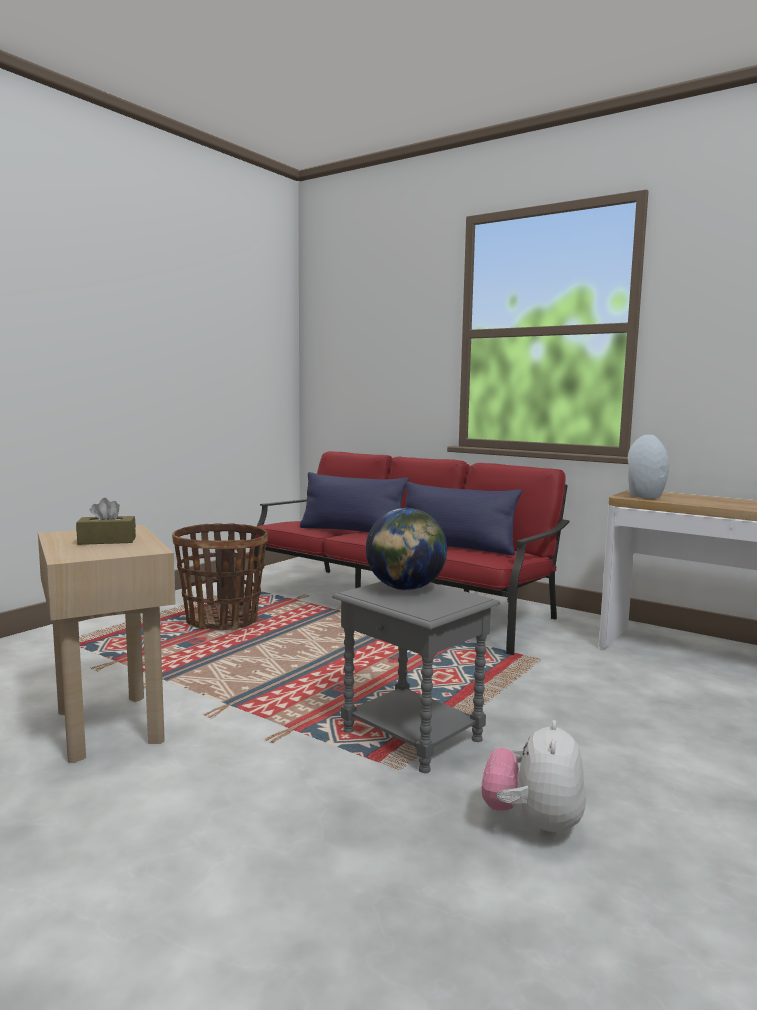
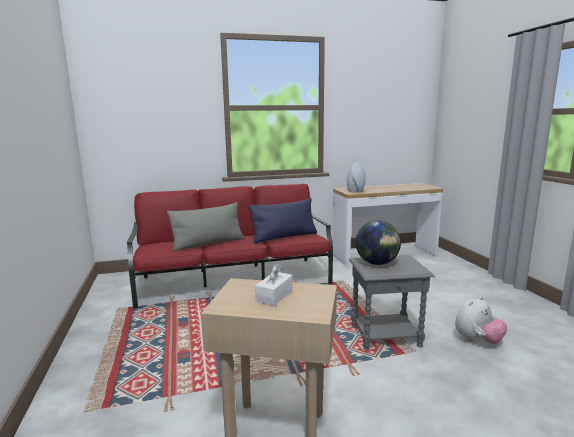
camera: 50 degrees left, 5 degrees up
brown tissue box [76,498,136,545] -> white tissue box [255,264,293,306]
basket [172,523,268,630] -> none
blue pillow [300,472,409,532] -> grey pillow [167,202,244,251]
plush toy [482,720,586,838] -> plush toy turned 90 degrees counterclockwise [455,296,507,344]

